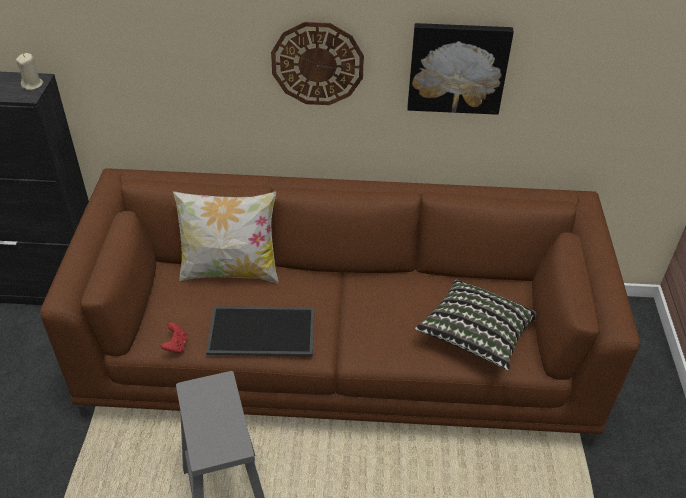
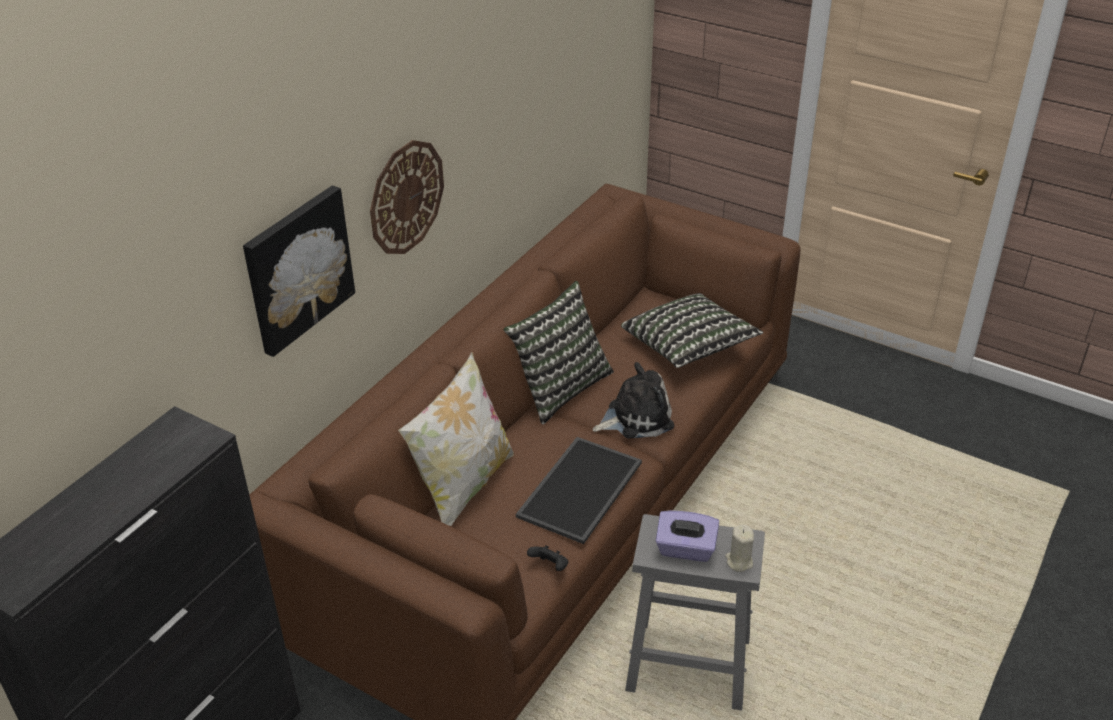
camera: 60 degrees left, 5 degrees down
beige candle [16,53,43,90] -> beige candle moved to [725,525,754,572]
red game controller [161,323,187,354] -> black game controller [527,545,568,571]
picture [408,23,514,115] -> picture moved to [243,186,355,357]
none -> pillow [504,281,614,424]
none -> plush toy [592,362,674,438]
none -> purple tissue box [656,510,719,562]

